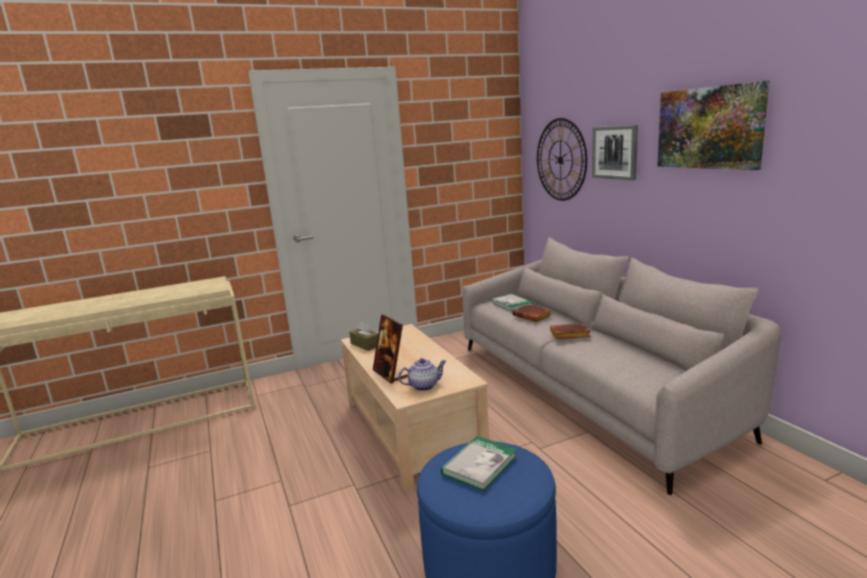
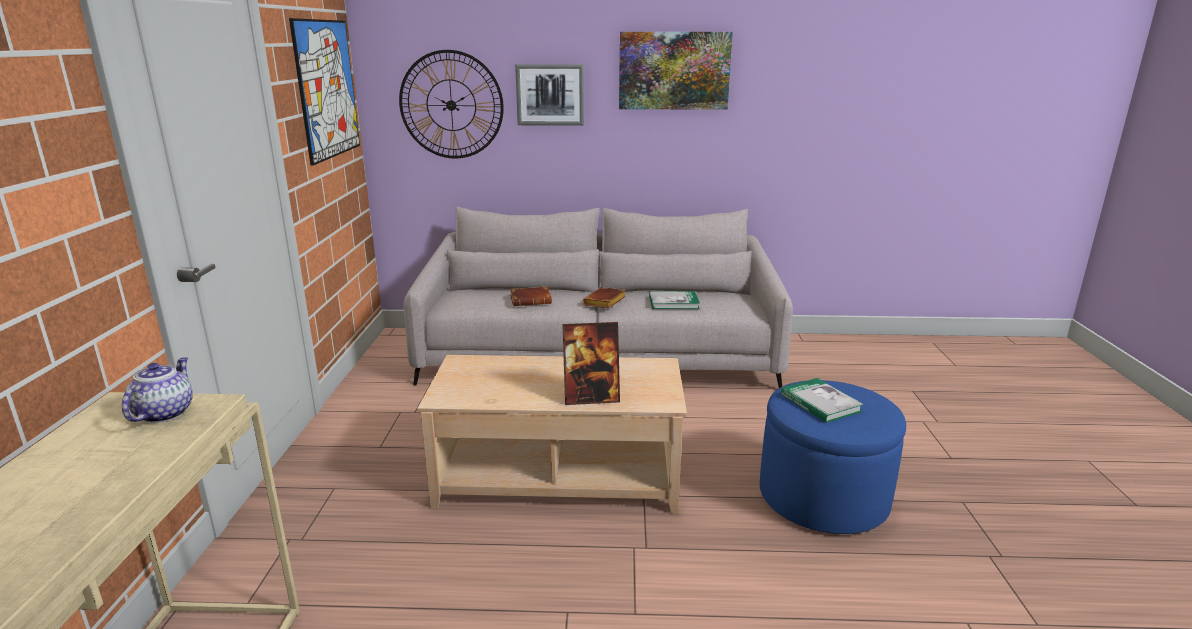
camera: 65 degrees left, 5 degrees up
brown tissue box [349,321,378,351] -> none
teapot [398,358,446,391] -> teapot moved to [122,357,193,423]
book [492,294,533,311] -> book moved to [649,291,700,309]
none -> picture [289,18,360,166]

